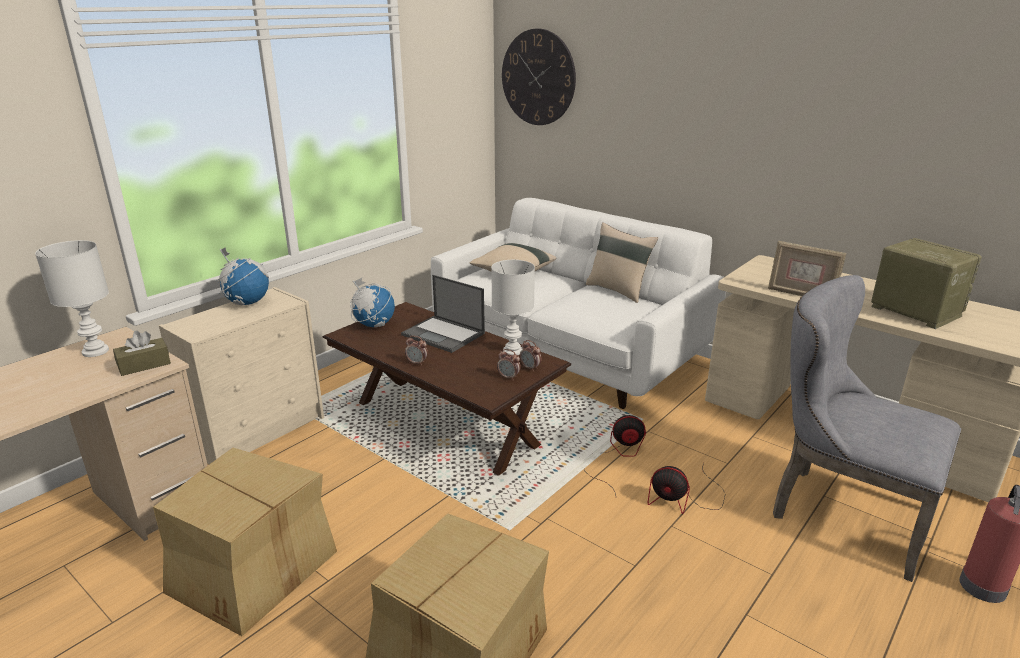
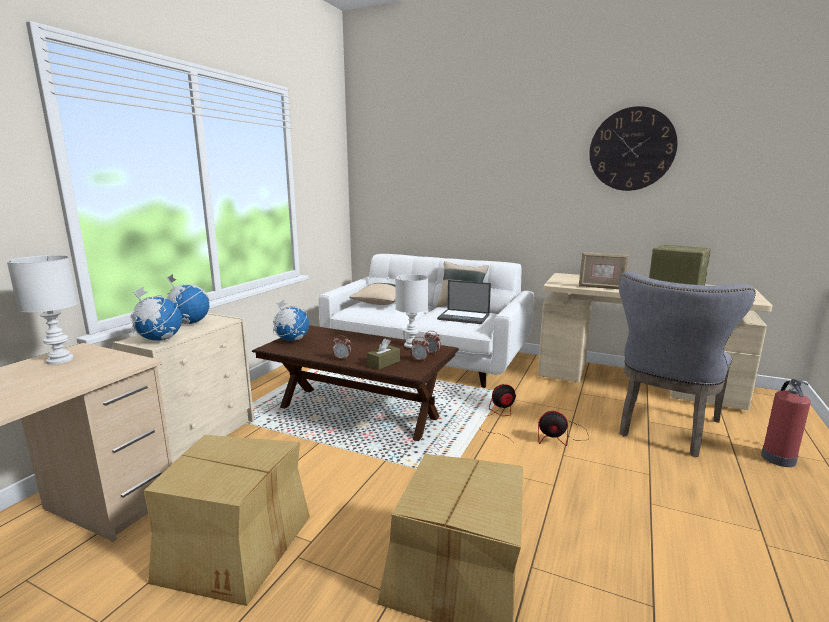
camera: 15 degrees left, 10 degrees down
brown tissue box [113,331,171,376] -> brown tissue box moved to [367,338,400,370]
laptop [401,275,485,353] -> laptop moved to [437,280,491,324]
wall clock [502,29,576,125] -> wall clock moved to [589,106,677,191]
grey chair [773,275,961,582] -> grey chair turned 75 degrees counterclockwise [619,272,756,457]
none -> globe [130,287,182,341]

